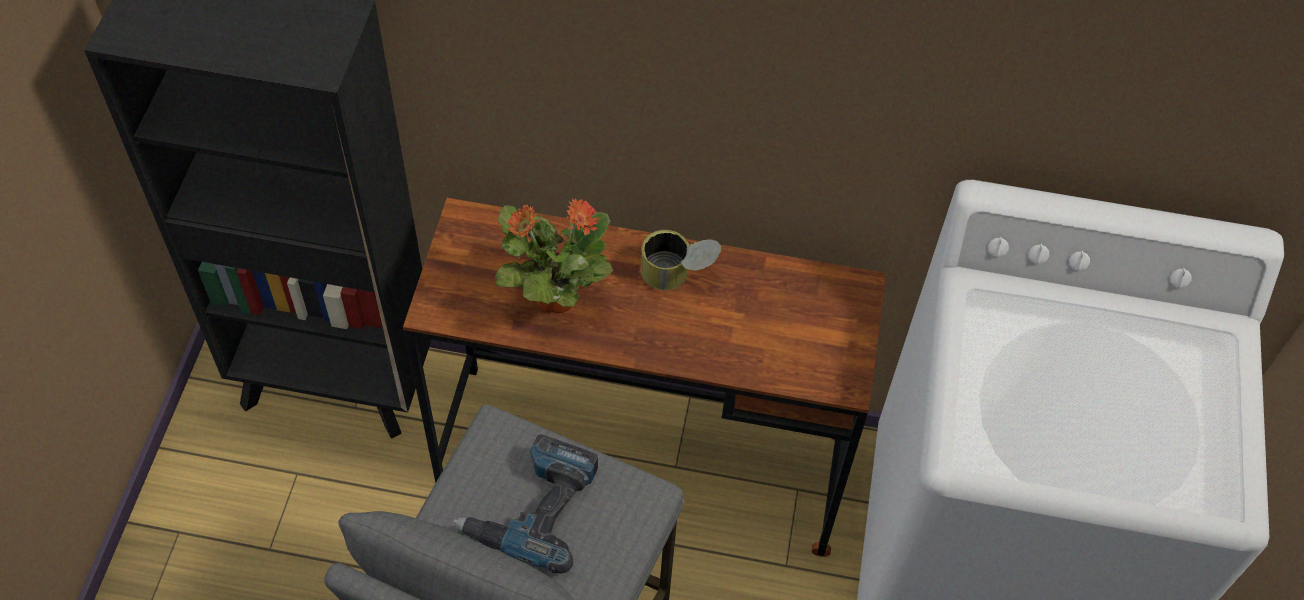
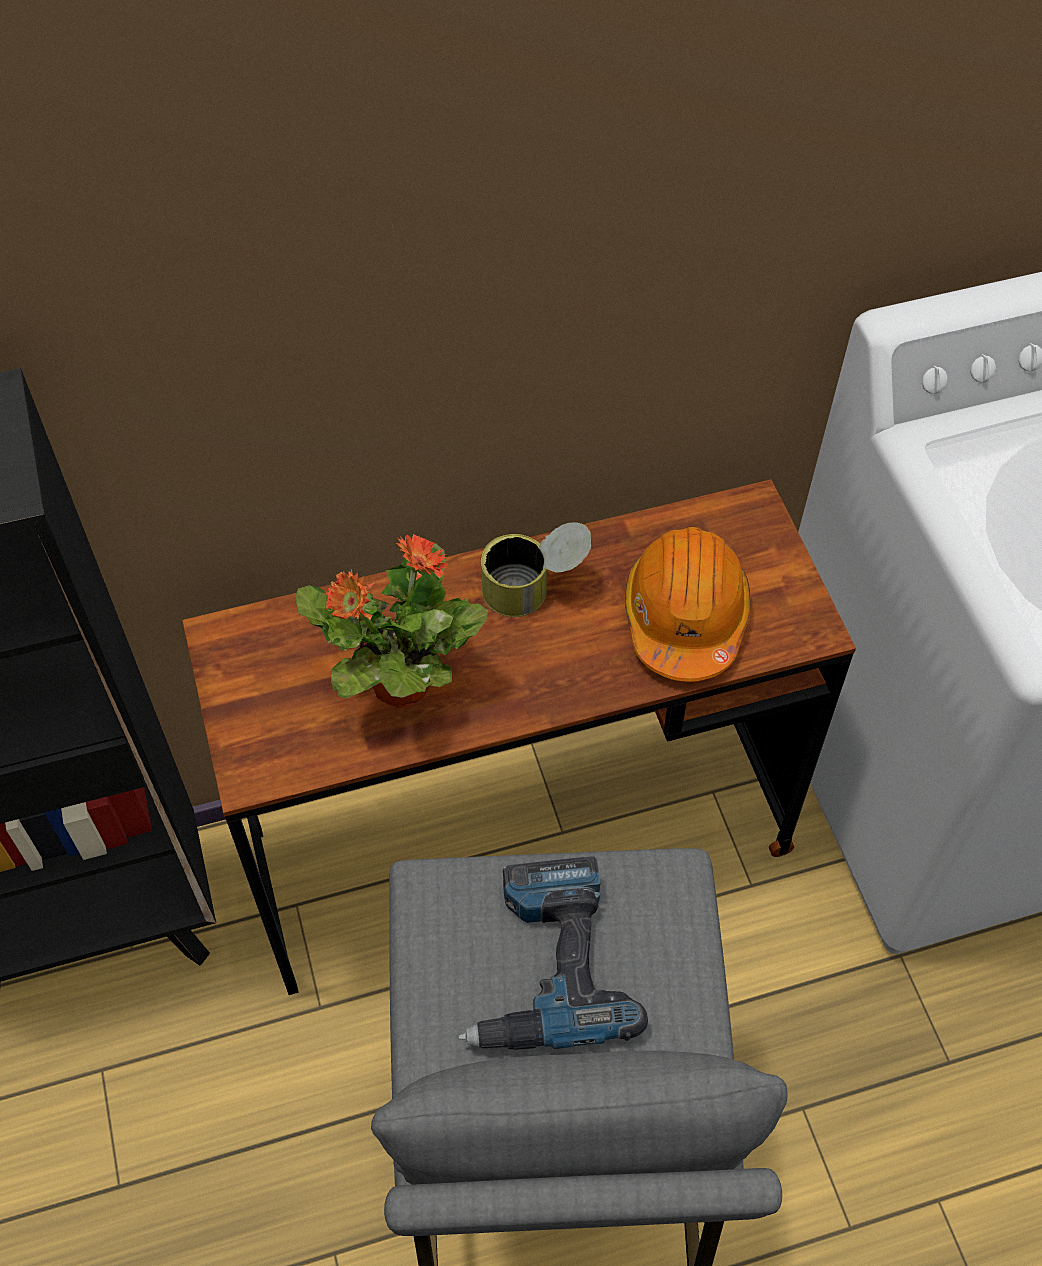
camera: 25 degrees left, 0 degrees up
none -> orange hard hat [624,527,751,682]

